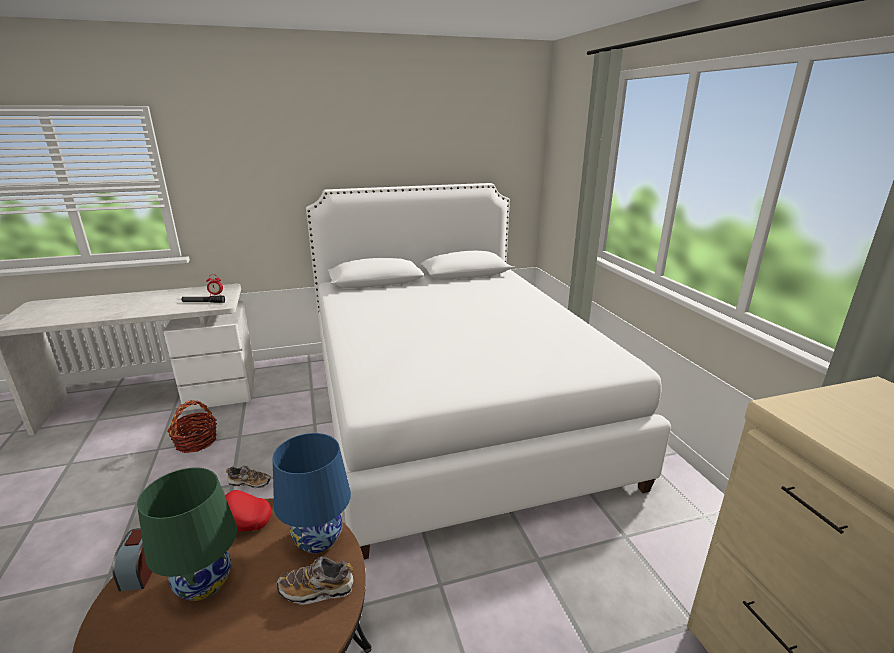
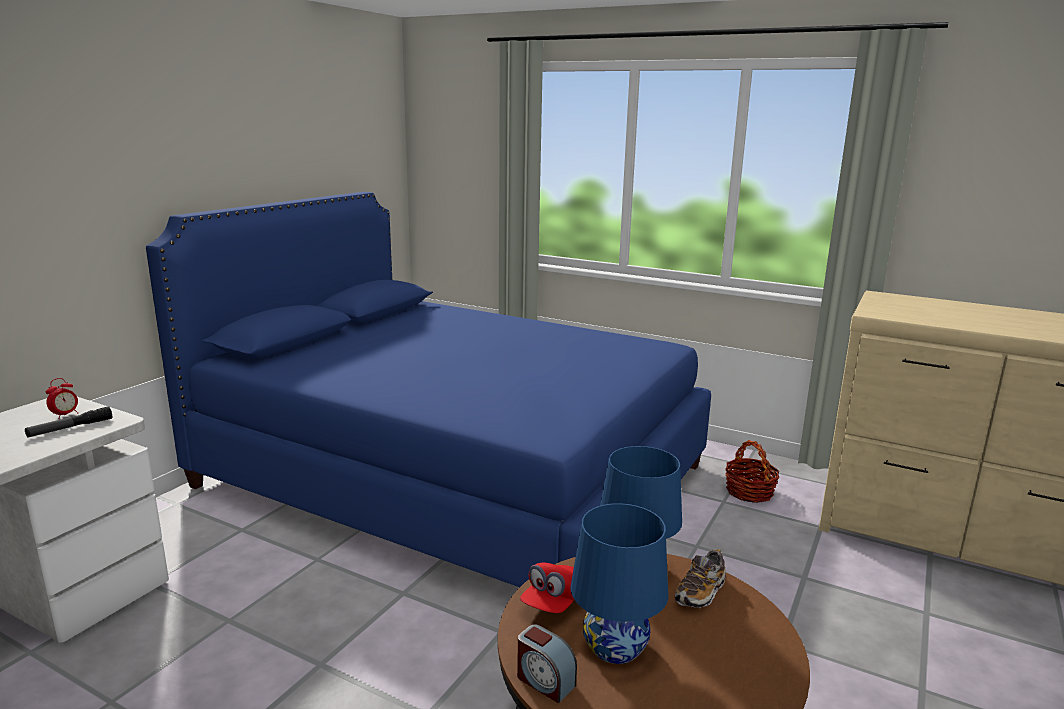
camera: 45 degrees left, 5 degrees down
green table lamp [137,467,237,601] -> blue table lamp [570,503,668,664]
basket [167,400,217,453] -> basket moved to [725,440,779,503]
shoe [226,466,271,488] -> none
white bed [306,183,671,560] -> blue bed [146,192,711,587]

